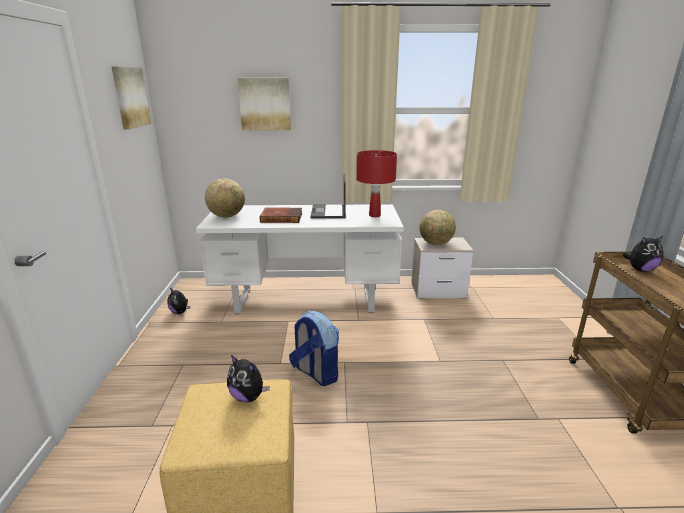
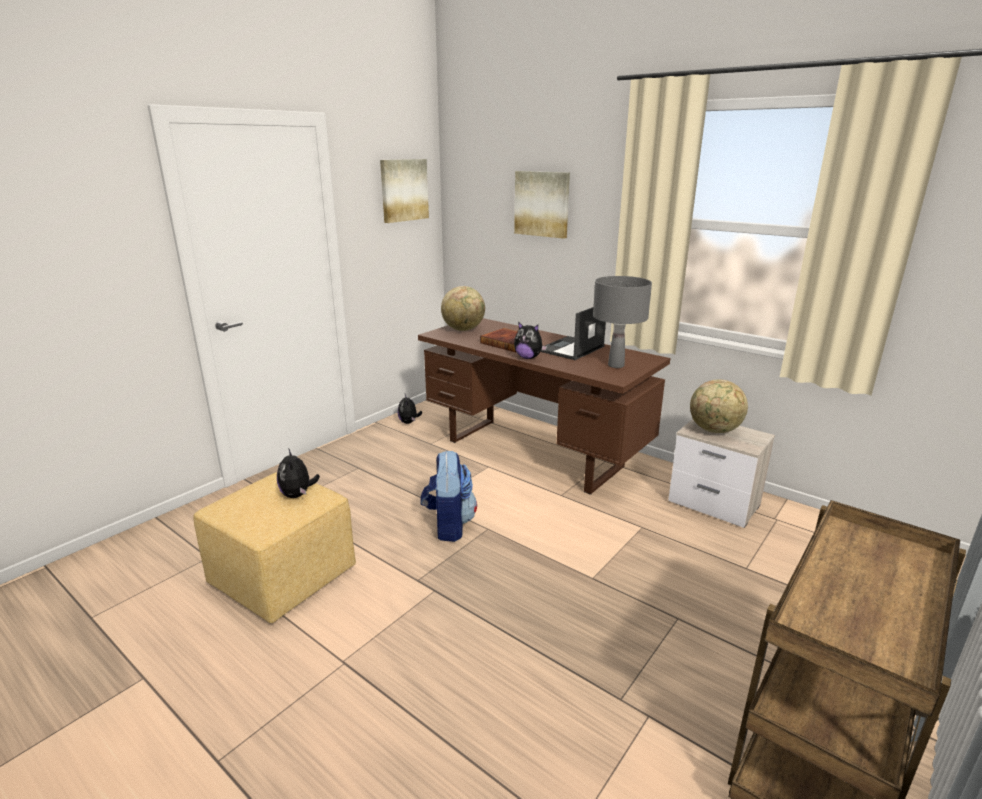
camera: 40 degrees right, 0 degrees up
white desk [196,204,404,314] -> brown desk [418,318,670,495]
red table lamp [356,150,397,217] -> grey table lamp [593,276,652,368]
plush toy [622,236,664,272] -> plush toy moved to [514,322,547,359]

